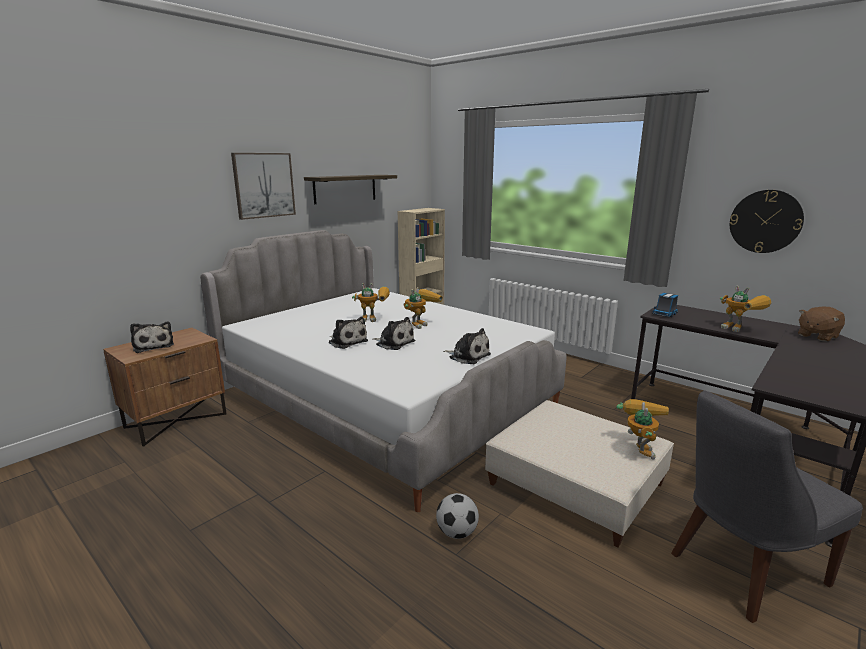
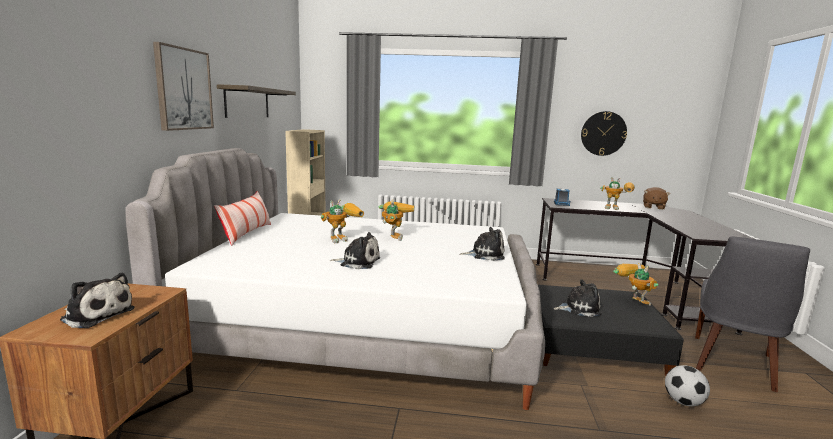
camera: 35 degrees left, 5 degrees down
plush toy [372,317,415,350] -> plush toy moved to [554,279,602,317]
football [436,493,479,539] -> football moved to [665,365,710,406]
beige ottoman [485,400,674,547] -> black ottoman [538,285,684,376]
none -> pillow [214,191,271,246]

